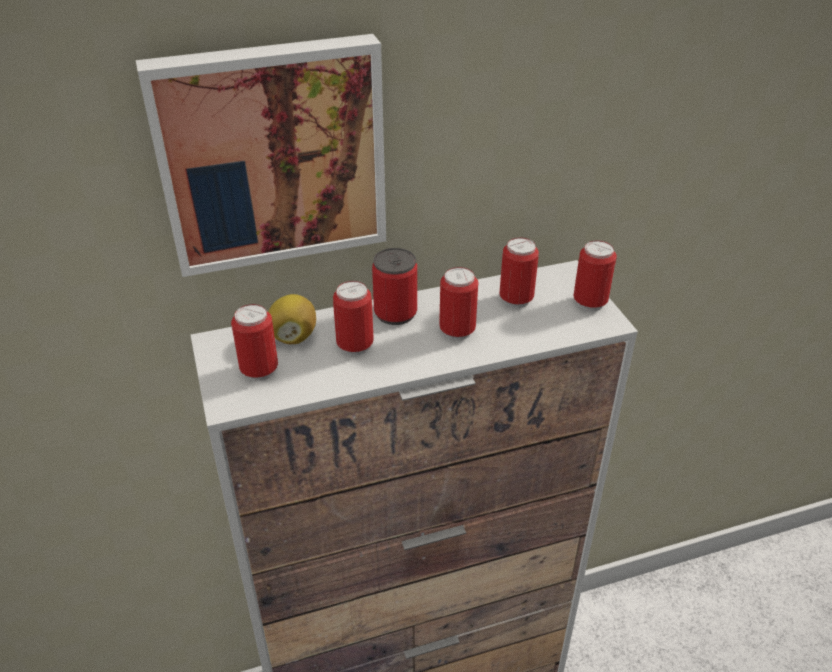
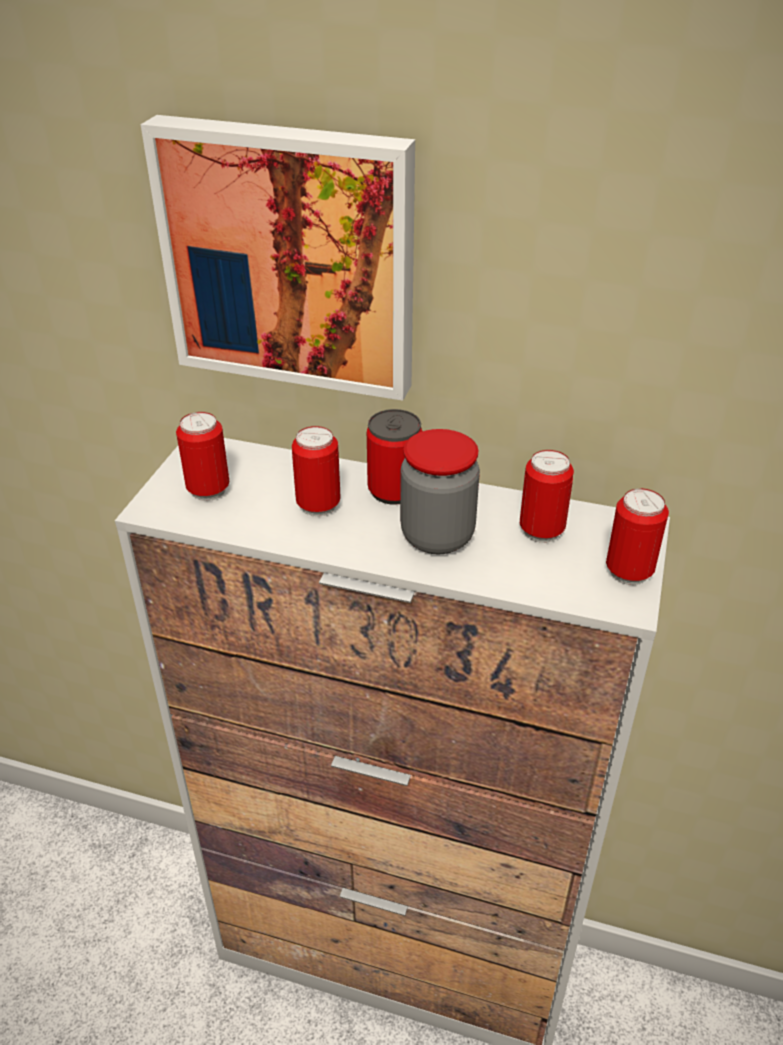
camera: 35 degrees right, 0 degrees up
lemon [268,294,316,344] -> none
can [439,267,478,341] -> jar [400,429,480,554]

